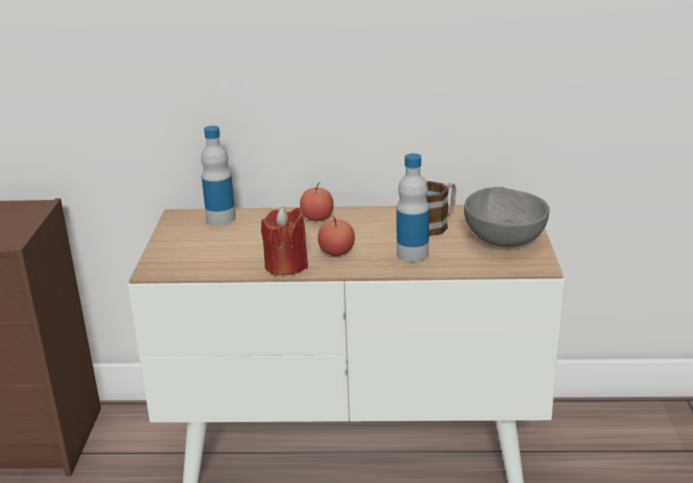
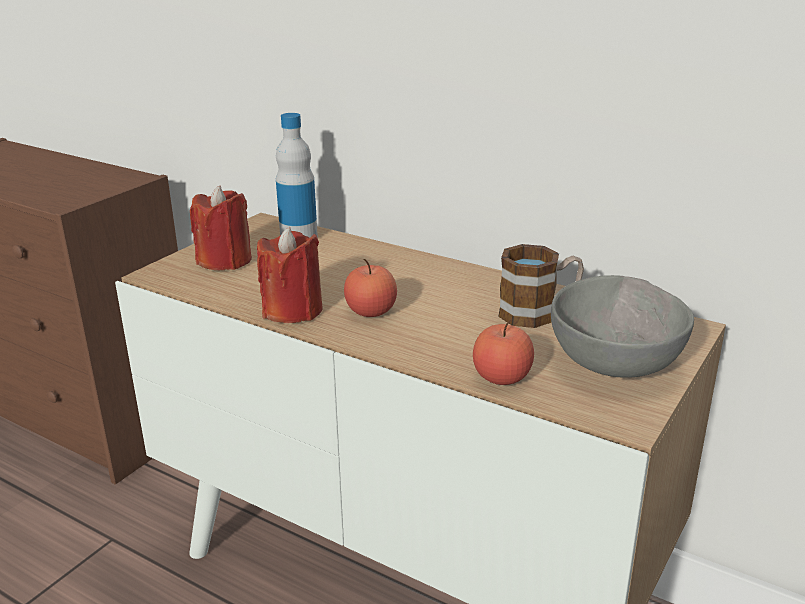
camera: 30 degrees right, 0 degrees up
apple [300,182,334,221] -> apple moved to [473,319,534,385]
bottle [396,153,429,262] -> none
none -> red candle [190,186,252,270]

